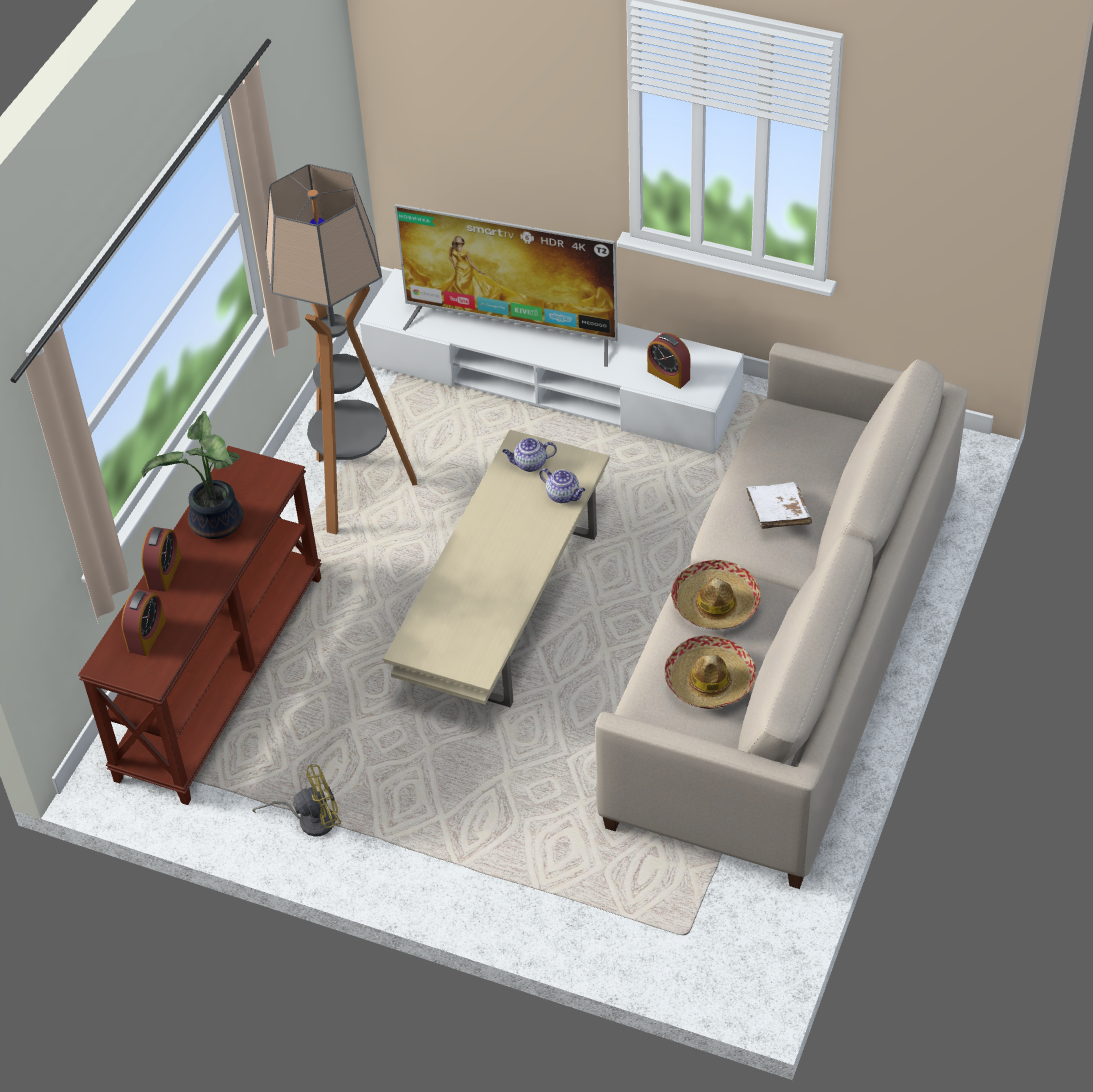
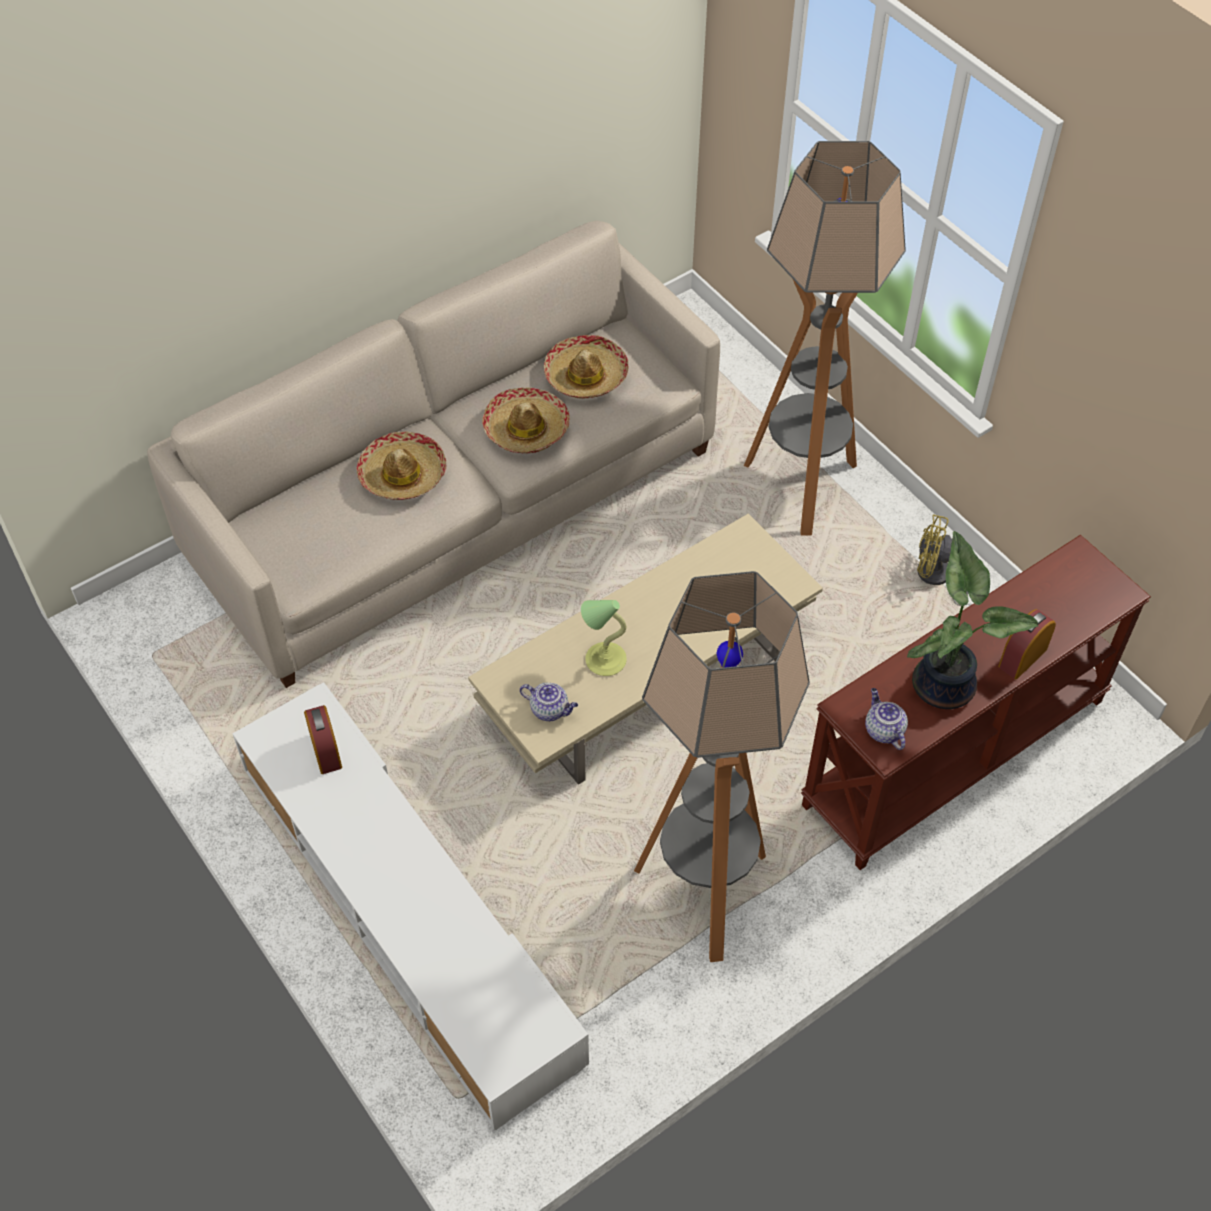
camera: 150 degrees left, 5 degrees up
alarm clock [122,589,166,656] -> none
television [395,204,618,367] -> none
teapot [539,468,585,503] -> teapot moved to [865,688,908,750]
white book [746,482,812,529] -> hat [357,431,446,500]
none -> table lamp [581,600,627,676]
none -> floor lamp [744,141,906,535]

